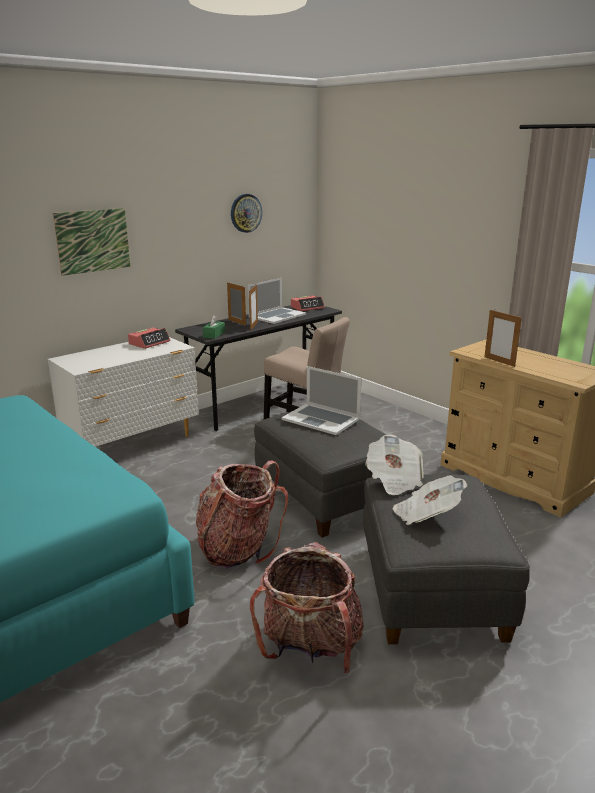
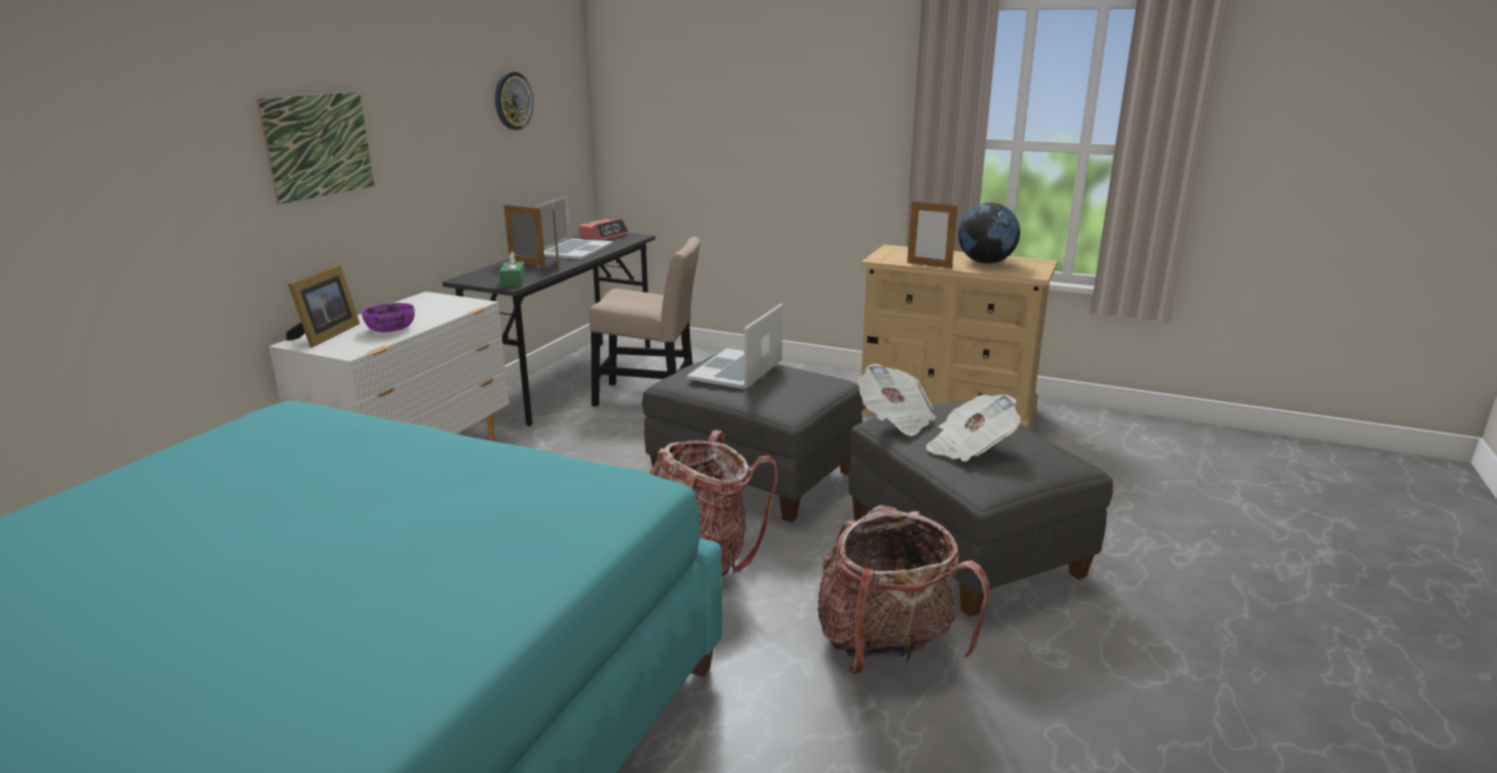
camera: 25 degrees left, 0 degrees up
alarm clock [128,327,171,349] -> none
laptop [282,366,362,435] -> laptop turned 105 degrees clockwise [687,303,783,389]
none -> picture frame [286,265,360,347]
none -> purple bowl [362,303,415,332]
none -> globe [958,203,1020,264]

